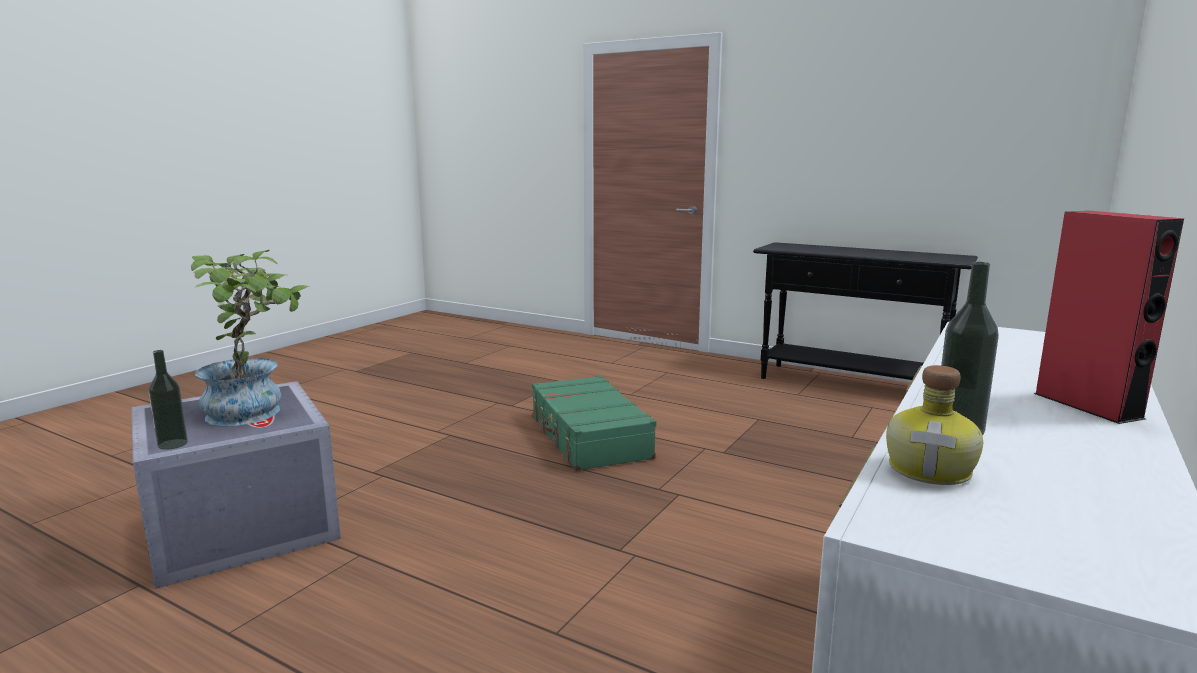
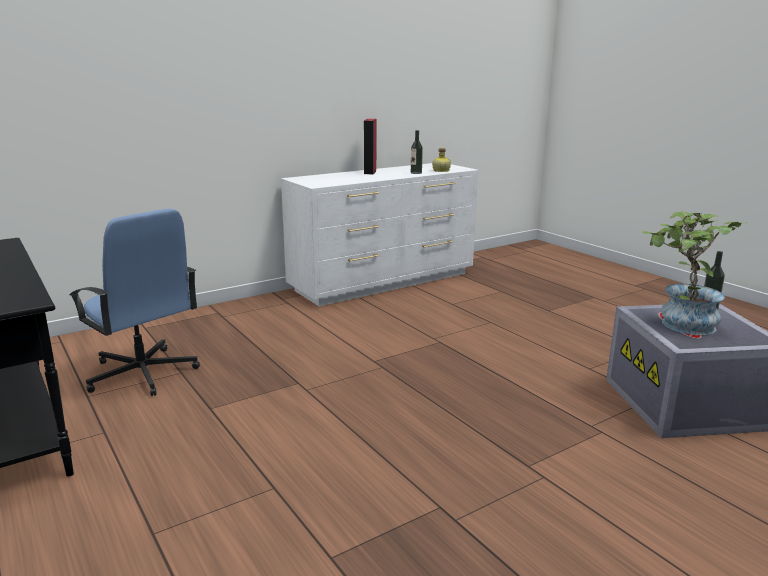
camera: 155 degrees left, 5 degrees up
green suitcase [531,375,657,471] -> none
none -> blue office chair [69,209,200,396]

